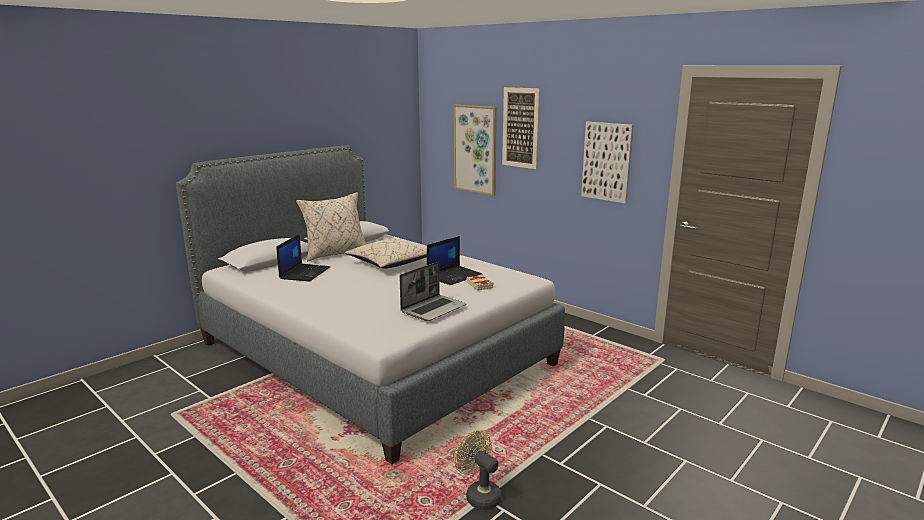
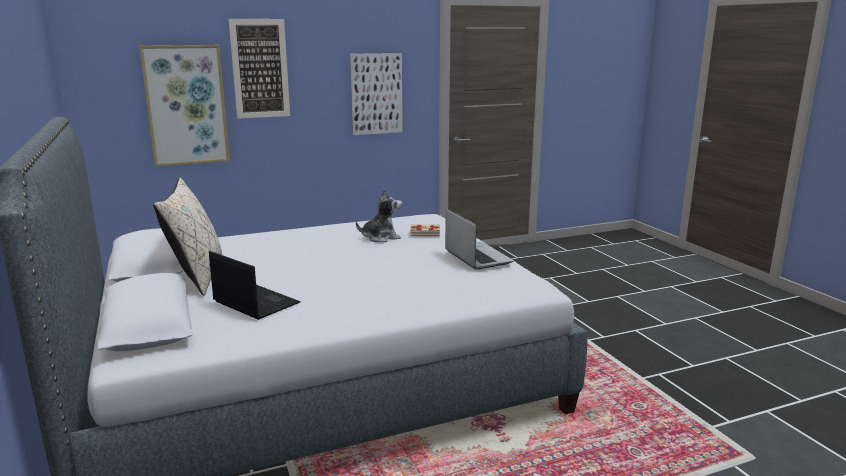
camera: 65 degrees left, 0 degrees up
beige pillow [345,238,427,268] -> none
laptop [427,236,482,285] -> plush toy [356,189,402,242]
beige fan [454,430,502,510] -> none

